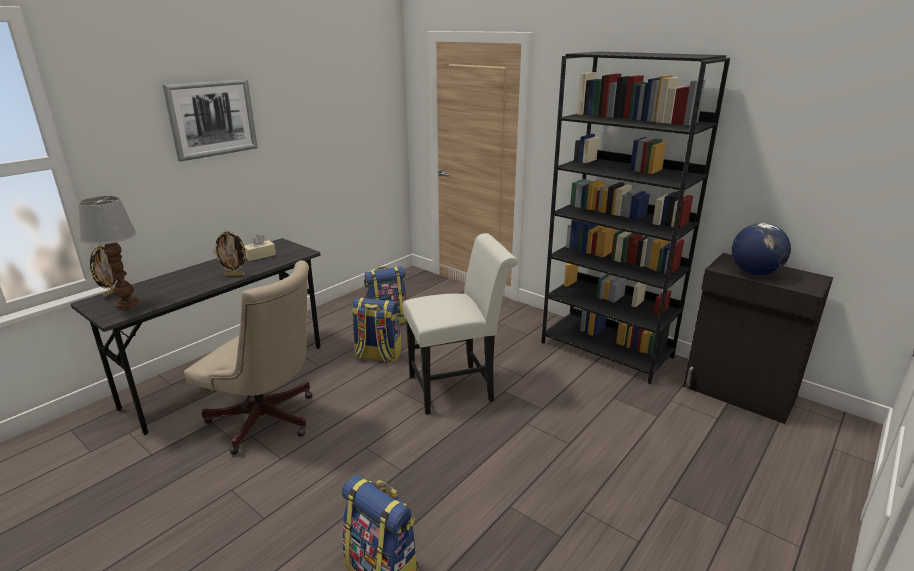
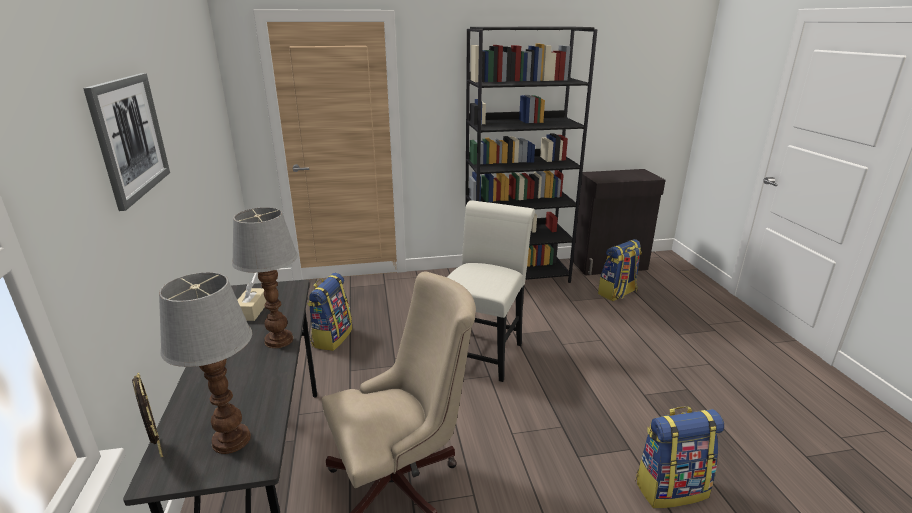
camera: 50 degrees left, 0 degrees up
picture frame [213,230,247,277] -> table lamp [232,207,298,348]
backpack [352,297,401,363] -> backpack moved to [598,239,642,301]
globe [732,223,791,275] -> none

